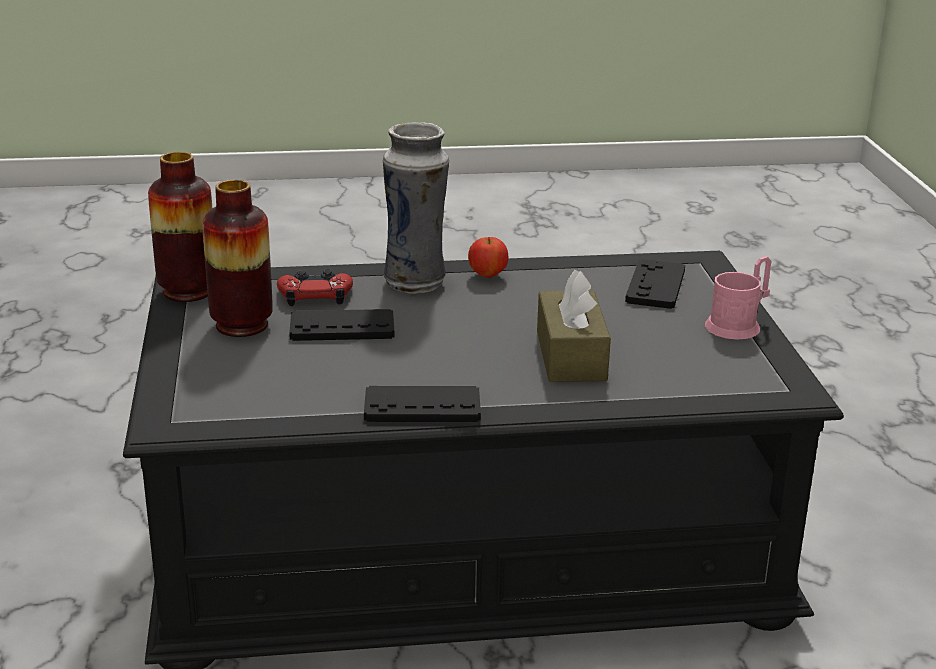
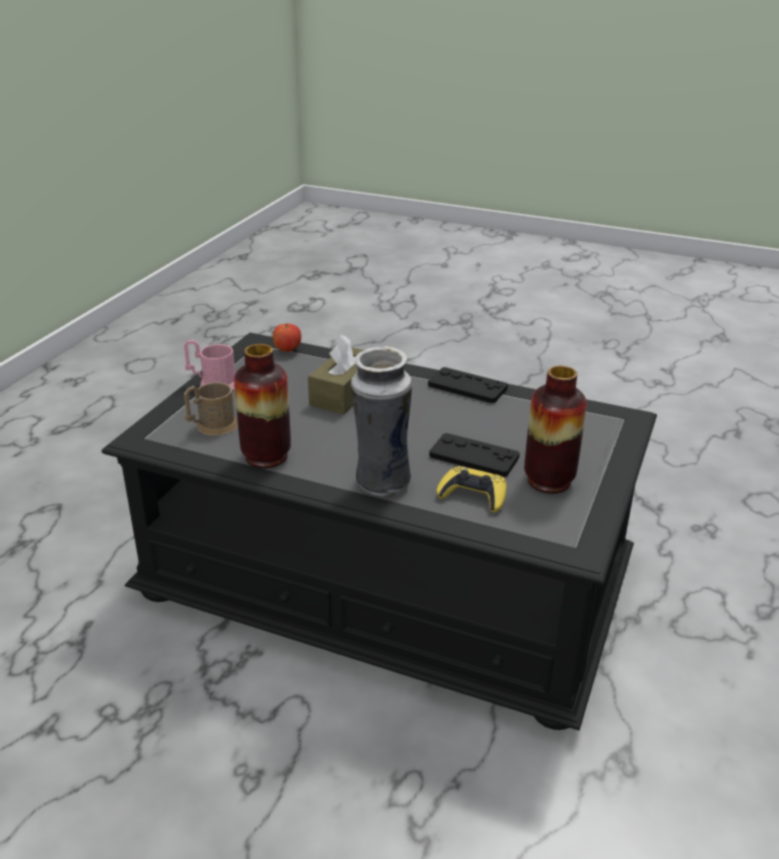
camera: 150 degrees left, 5 degrees up
vase [148,152,212,302] -> vase moved to [234,344,291,468]
red game controller [277,269,353,306] -> yellow game controller [436,466,506,512]
apple [468,237,508,278] -> apple moved to [273,323,301,352]
black game controller [625,259,685,309] -> brown mug [184,382,238,435]

